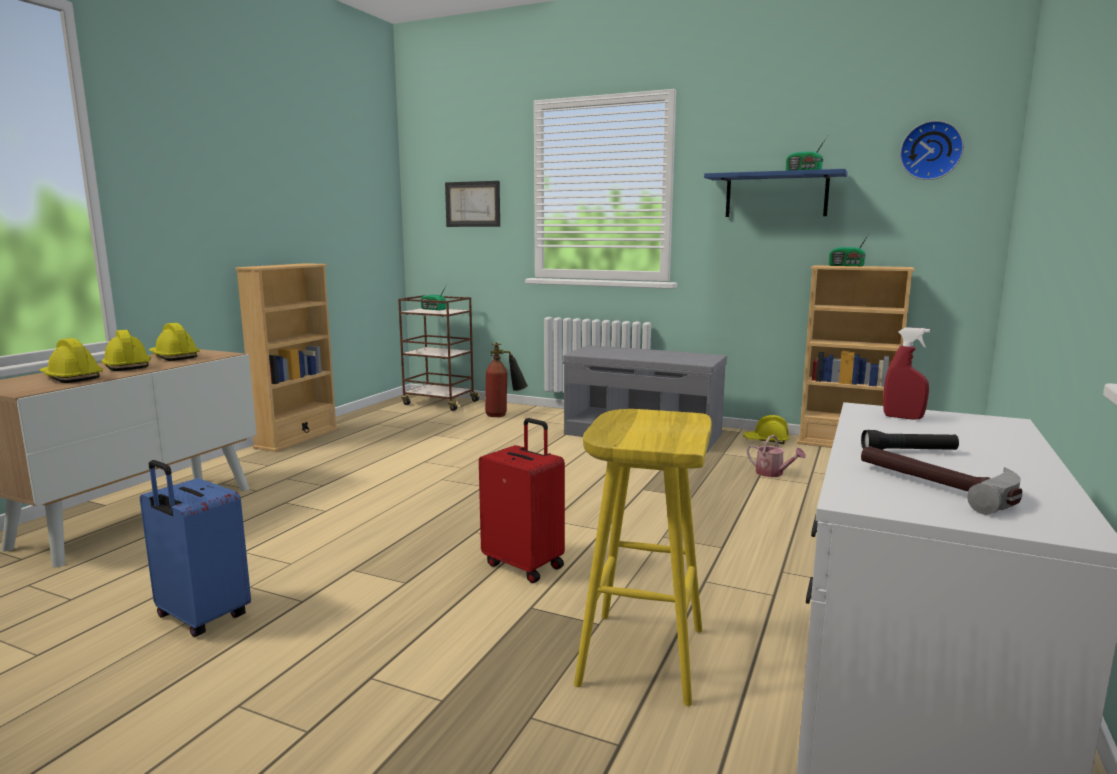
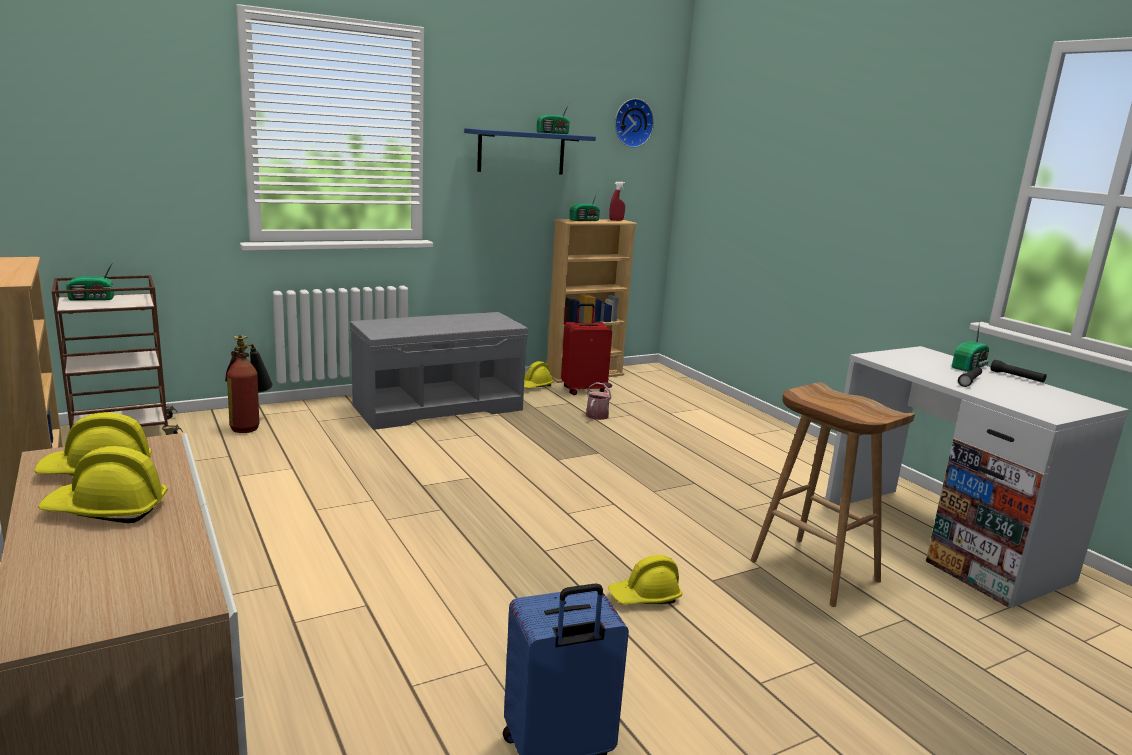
camera: 55 degrees left, 5 degrees up
yellow hard hat [40,338,103,383] -> yellow hard hat moved to [608,555,682,604]
picture [445,181,500,227] -> none
red suitcase [479,418,565,583] -> red suitcase moved to [561,303,612,395]
yellow stool [574,409,712,706] -> brown stool [751,382,915,607]
watering can [747,435,806,477] -> watering can turned 60 degrees counterclockwise [586,382,613,420]
hammer [861,446,1022,515] -> none
red spray bottle [883,327,930,420] -> red spray bottle moved to [609,182,625,221]
none -> radio [952,320,989,372]
none -> black flashlight [991,360,1046,382]

